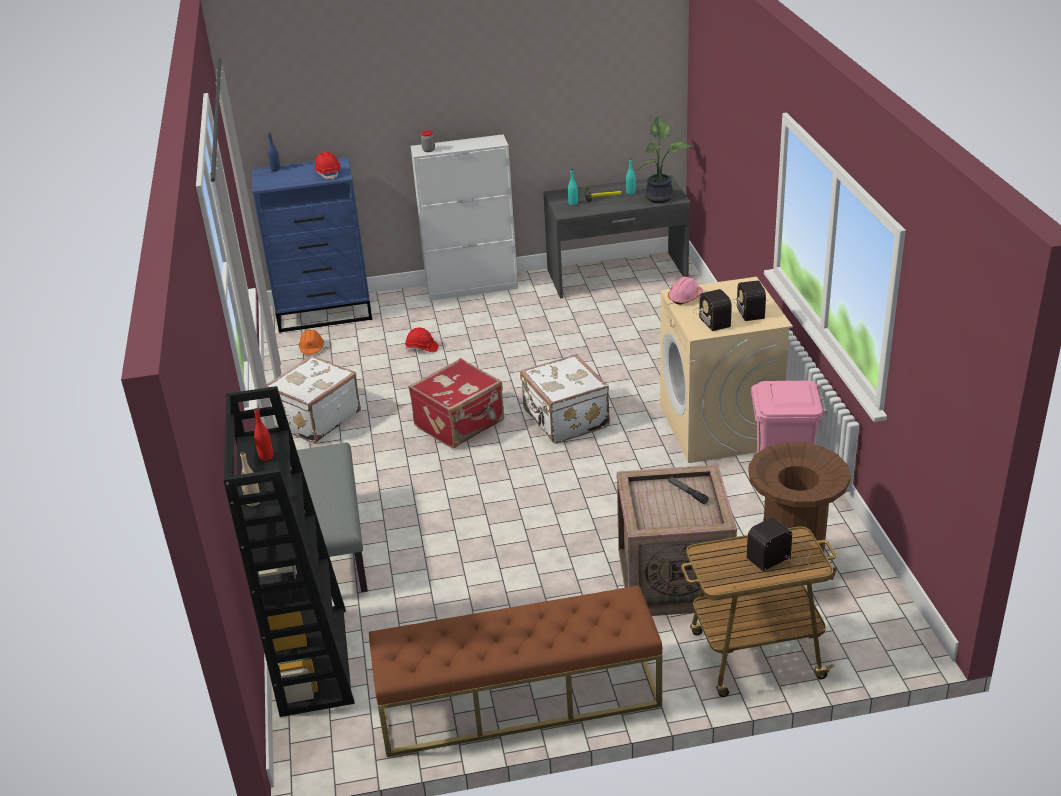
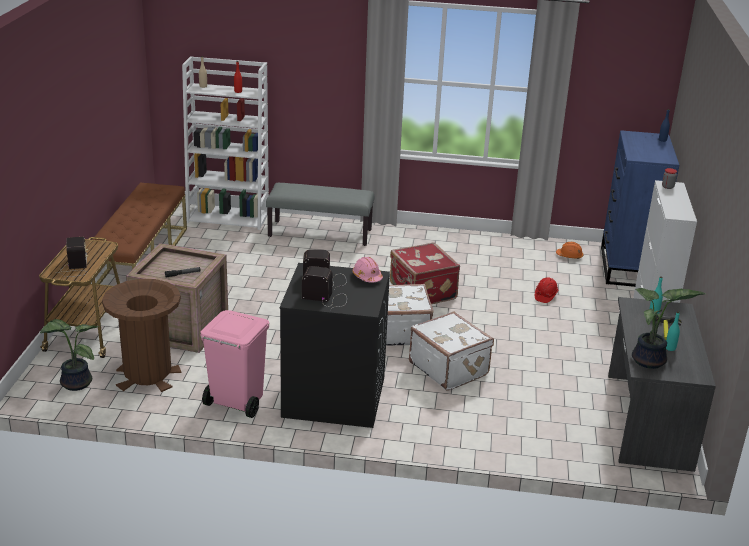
camera: 105 degrees right, 5 degrees down
black bookcase [223,386,355,717] -> white bookcase [182,56,269,230]
white suitcase [267,355,361,443] -> white suitcase moved to [409,311,494,391]
red hard hat [314,152,340,180] -> none
beige washing machine [660,277,793,463] -> black washing machine [279,263,390,428]
none -> potted plant [40,319,100,391]

